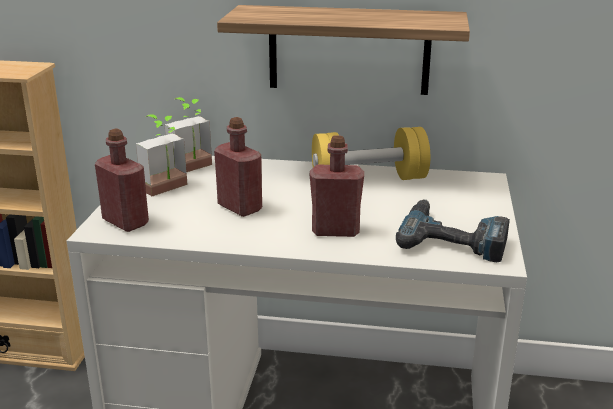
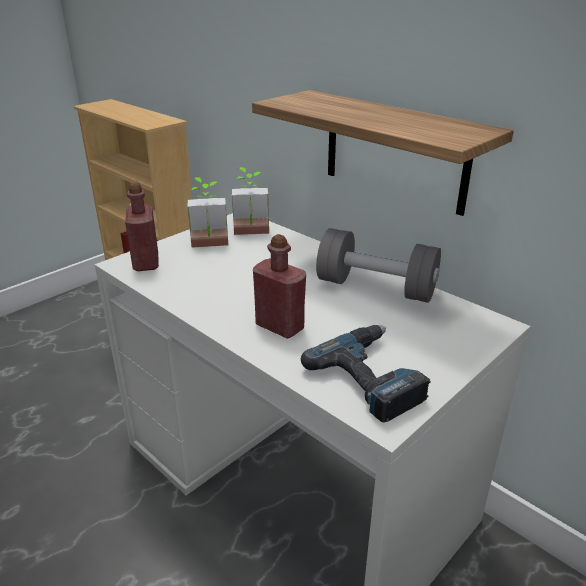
camera: 35 degrees right, 5 degrees up
red bottle [214,117,262,217] -> none
yellow dumbbell [312,127,430,180] -> grey dumbbell [316,228,441,303]

